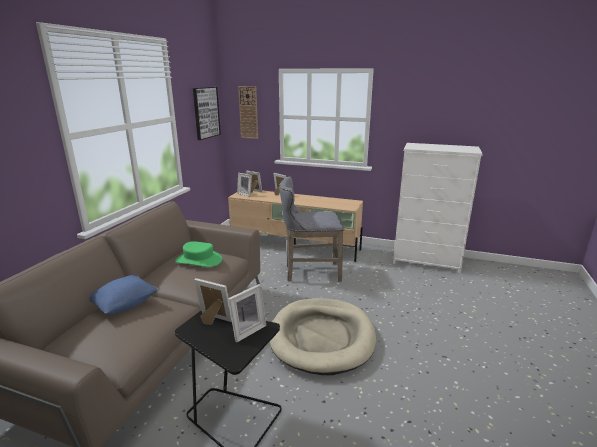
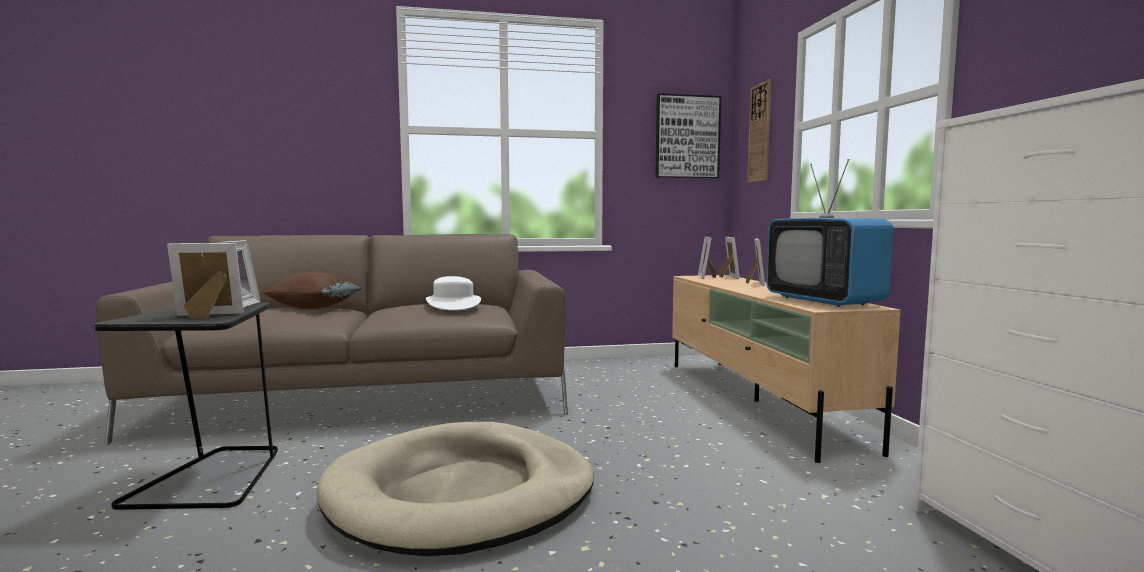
camera: 60 degrees right, 15 degrees down
blue pillow [90,275,158,314] -> brown pillow [263,272,362,309]
green hat [175,242,222,267] -> white hat [426,276,481,310]
picture frame [228,284,266,342] -> picture frame turned 150 degrees clockwise [167,243,244,318]
grey stool [279,177,344,282] -> none
none -> television [766,159,893,307]

